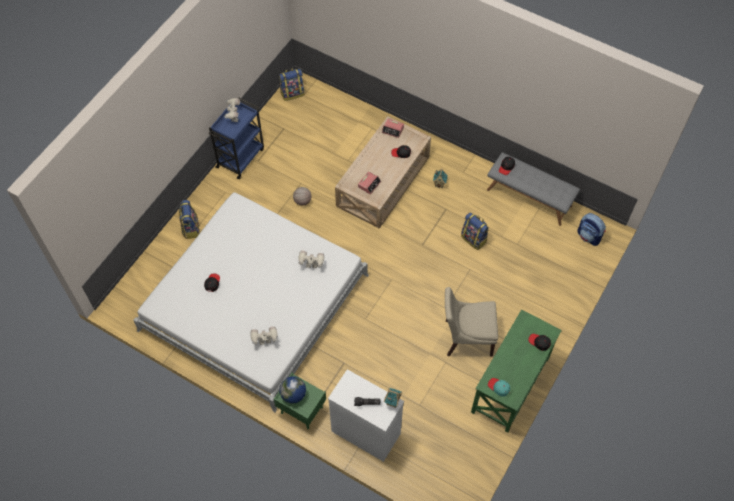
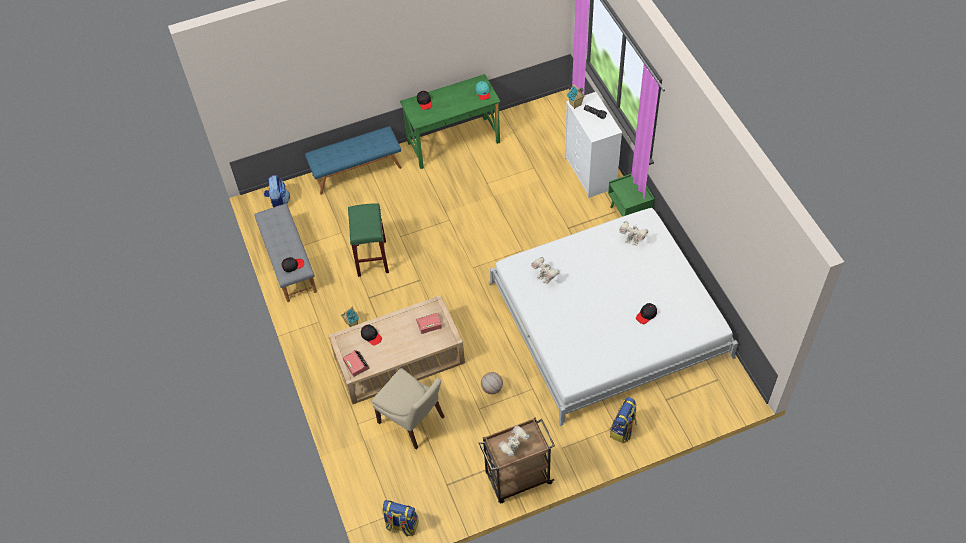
camera: 140 degrees left, 5 degrees down
blue cart [208,98,264,179] -> brown cart [479,417,555,503]
globe [279,376,306,404] -> none
beige chair [445,287,498,356] -> beige chair moved to [372,368,445,450]
backpack [461,212,489,250] -> green stool [348,203,389,277]
none -> blue bench [305,126,402,195]

